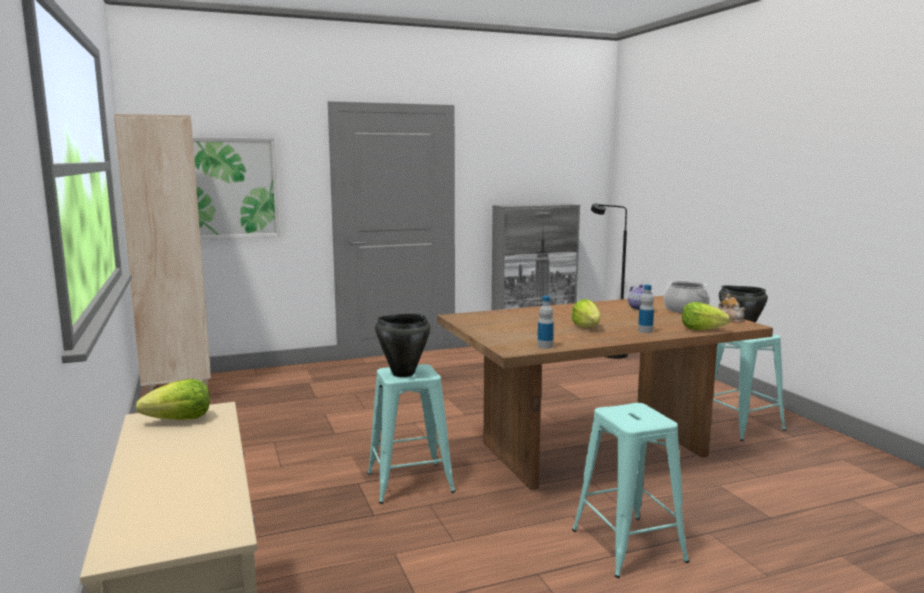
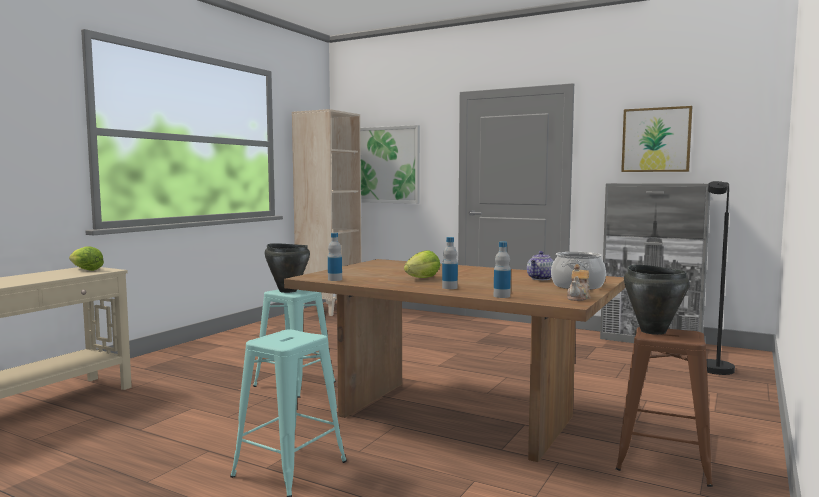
camera: 50 degrees right, 5 degrees down
lettuce [682,302,731,331] -> bottle [494,241,511,298]
turquoise stool [713,334,786,441] -> brown stool [616,327,713,487]
none -> picture [621,106,692,172]

